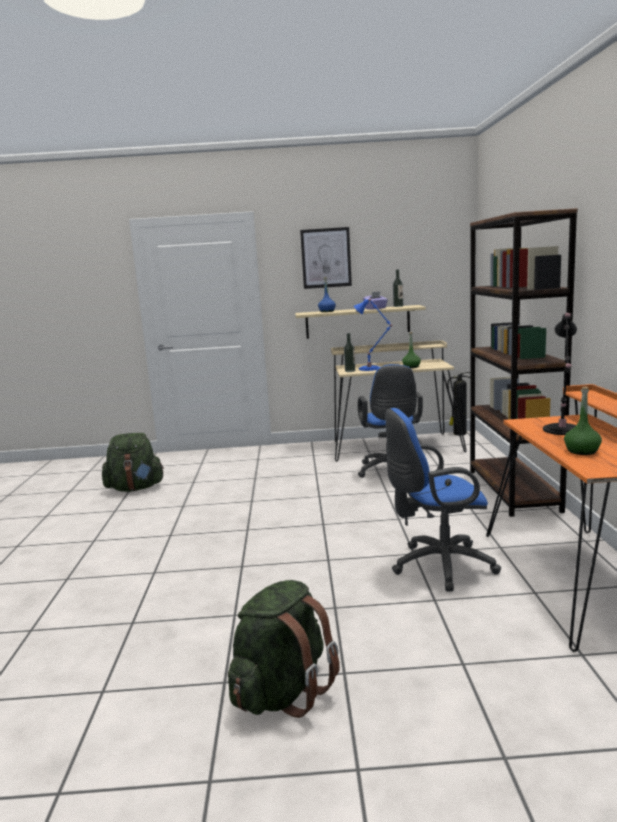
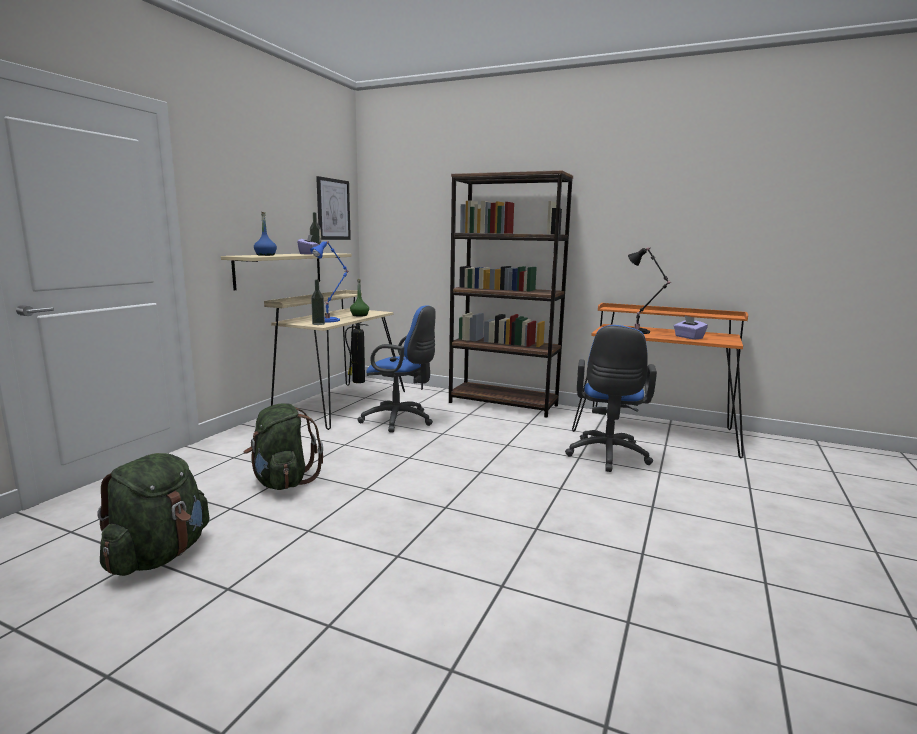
camera: 65 degrees left, 0 degrees up
green backpack [228,580,340,718] -> green backpack moved to [244,403,323,490]
picture [300,227,352,289] -> picture moved to [316,176,351,240]
green bottle [564,386,602,455] -> purple tissue box [674,316,708,340]

